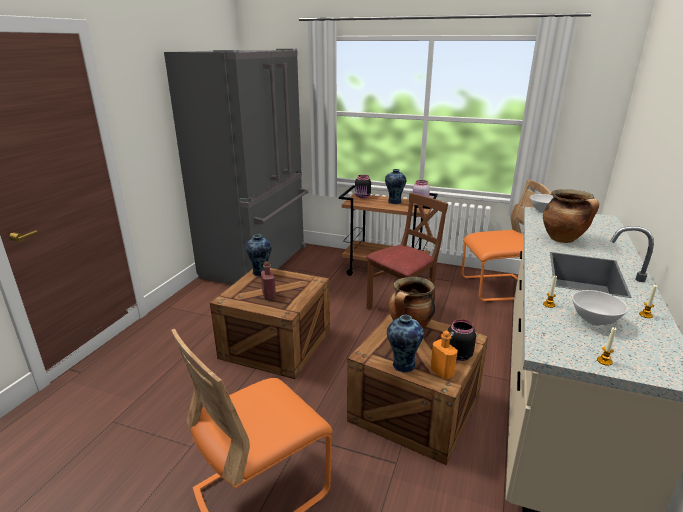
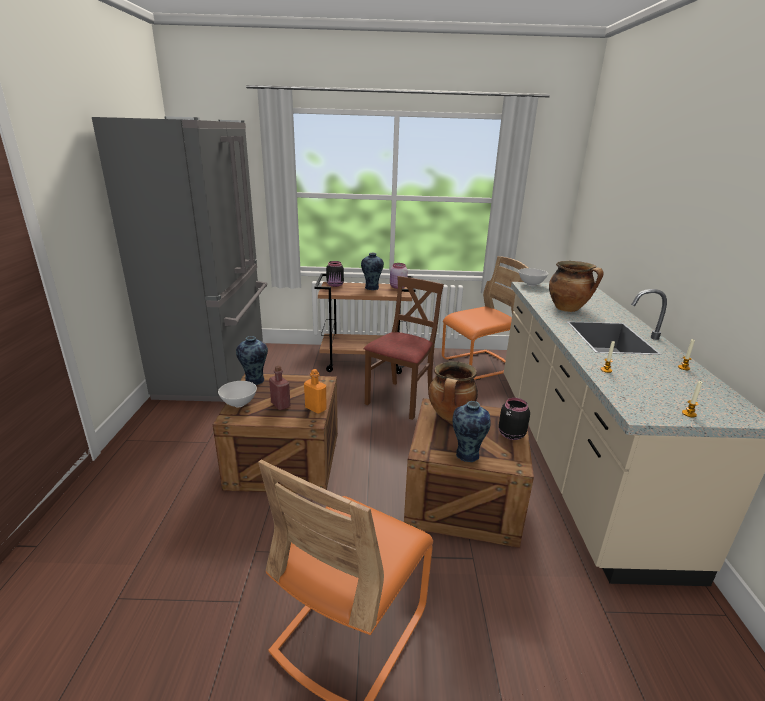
camera: 20 degrees left, 0 degrees up
orange bottle [430,331,458,380] -> orange bottle moved to [304,369,327,414]
white bowl [572,290,628,326] -> white bowl moved to [218,381,257,407]

